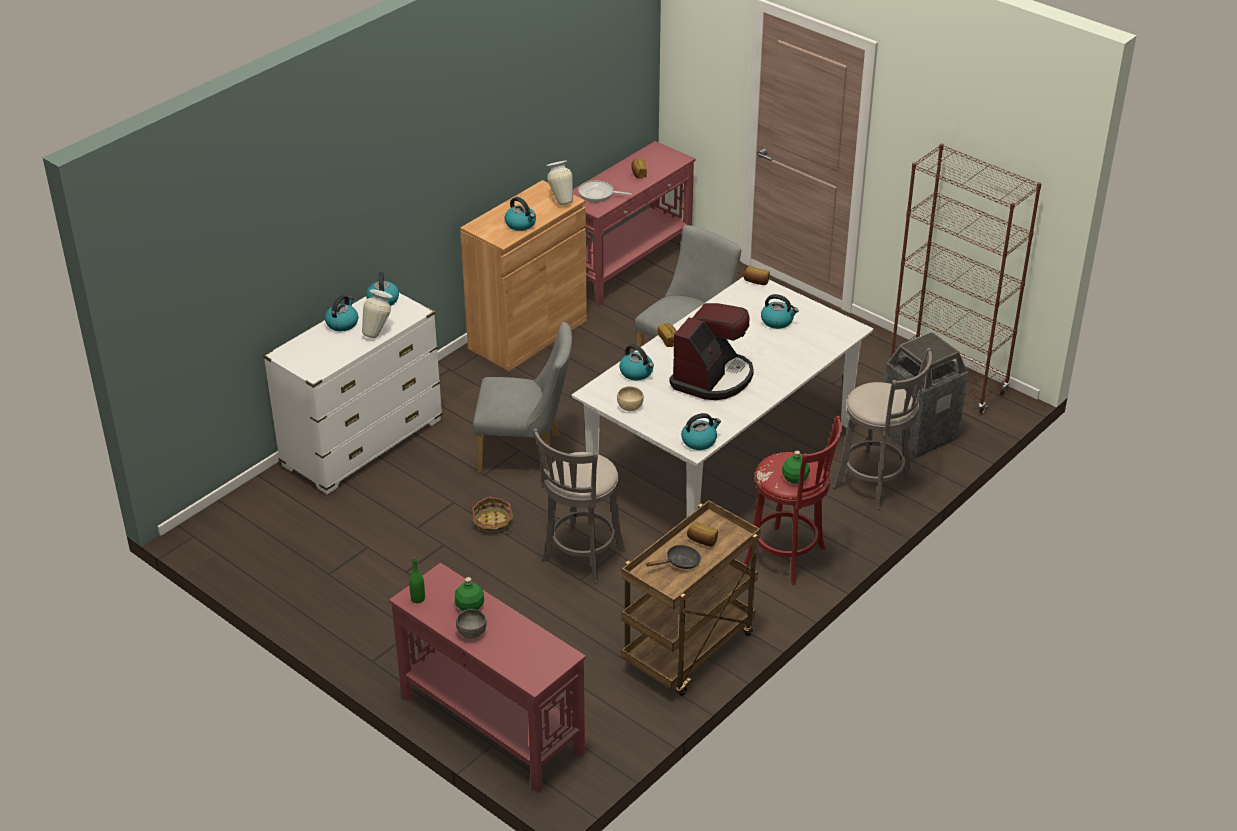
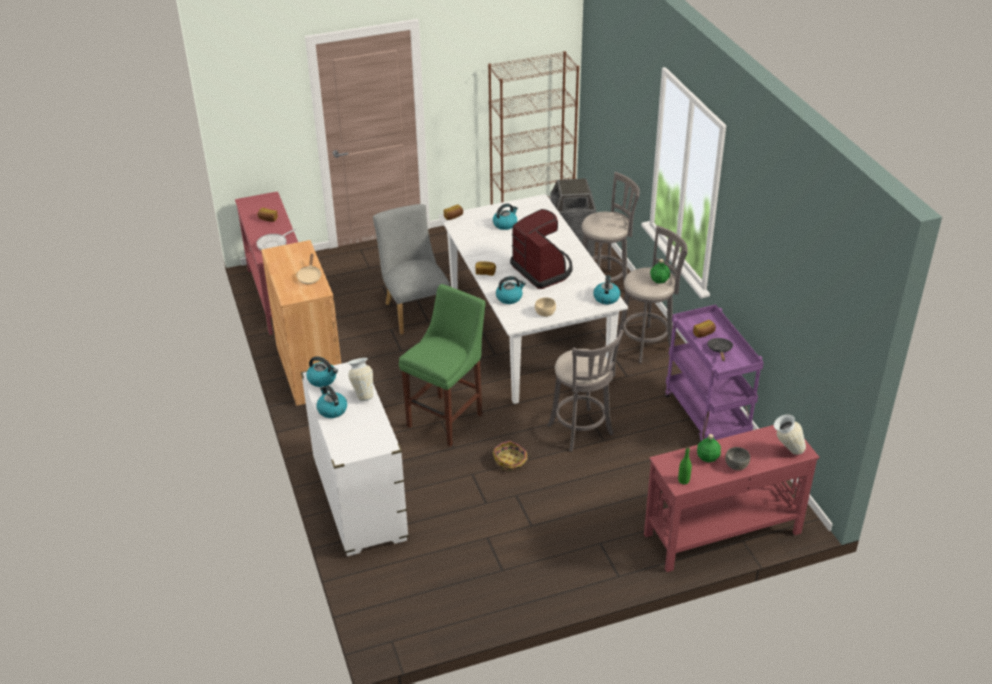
camera: 60 degrees left, 0 degrees up
grey chair [473,322,572,473] -> green stool [399,284,485,447]
kettle [504,197,536,231] -> beige frying pan [297,254,322,284]
vase [546,161,573,205] -> vase moved to [774,414,806,455]
brown cart [621,500,761,696] -> purple cart [665,304,764,442]
red stool [744,416,842,585] -> grey stool [616,226,688,363]

